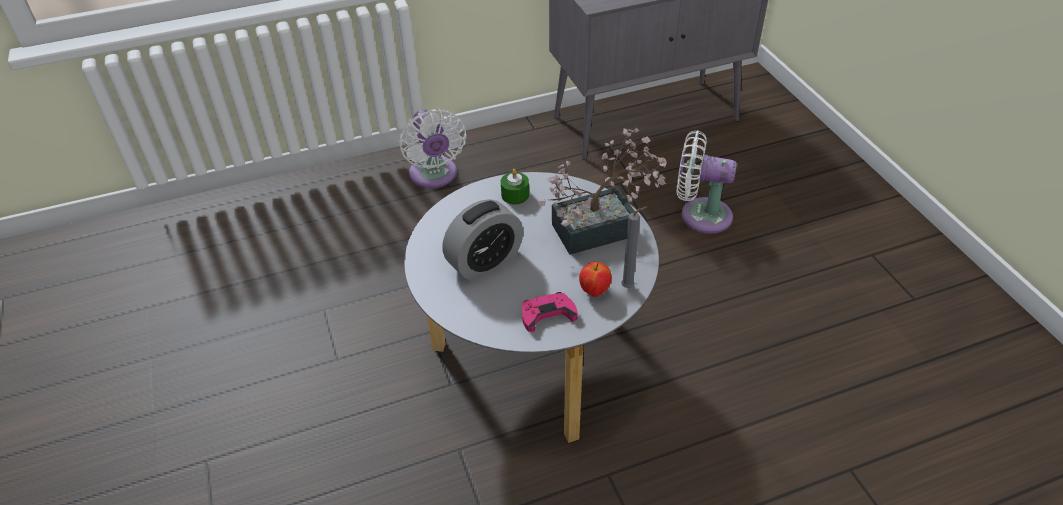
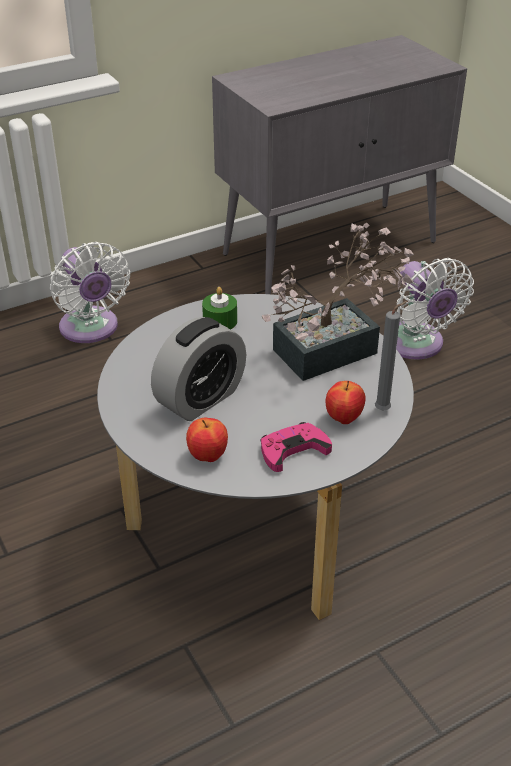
camera: 10 degrees left, 5 degrees down
white fan [677,130,737,234] -> white fan turned 120 degrees counterclockwise [396,258,474,360]
none -> apple [186,418,228,462]

